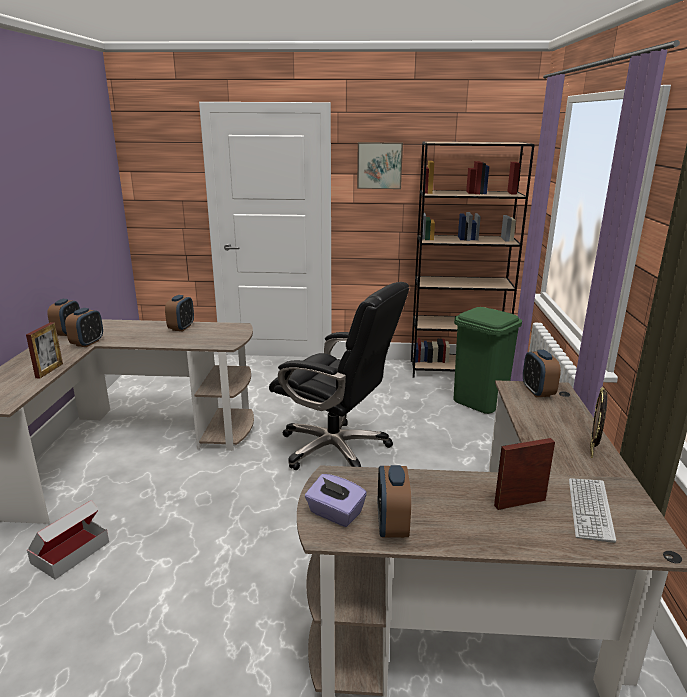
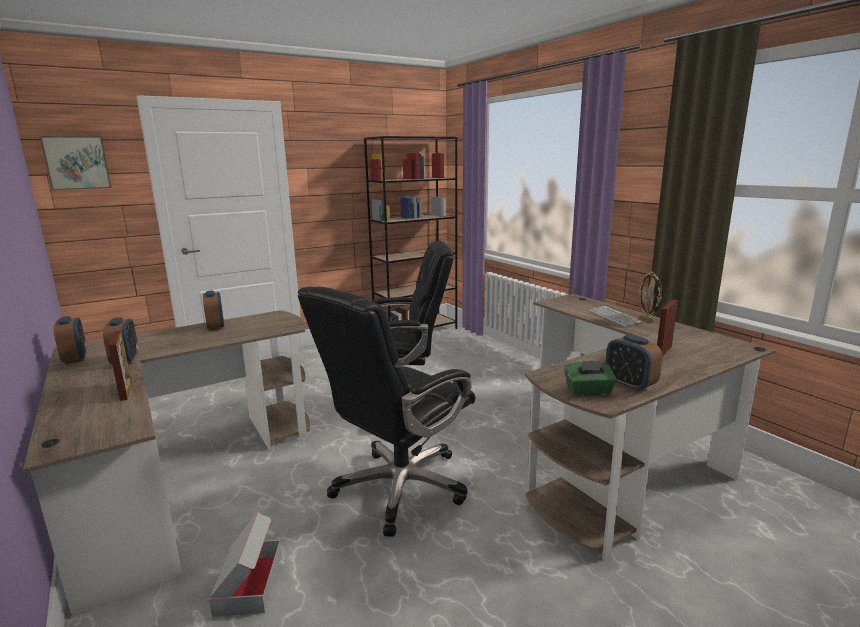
camera: 35 degrees left, 5 degrees down
purple tissue box [305,474,367,527] -> green tissue box [564,361,617,396]
picture [357,142,403,189] -> picture moved to [40,136,111,190]
green trash can [453,307,522,414] -> none
alarm clock [523,350,561,397] -> none
keyboard [569,478,616,543] -> keyboard moved to [589,306,643,327]
none -> black office chair [298,286,475,537]

